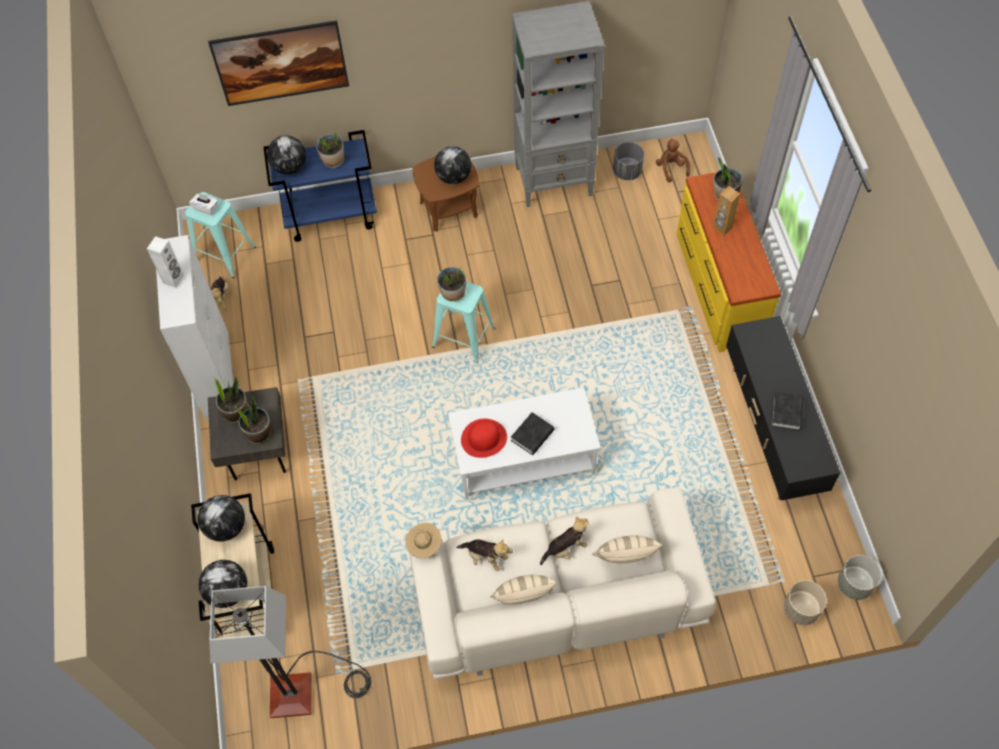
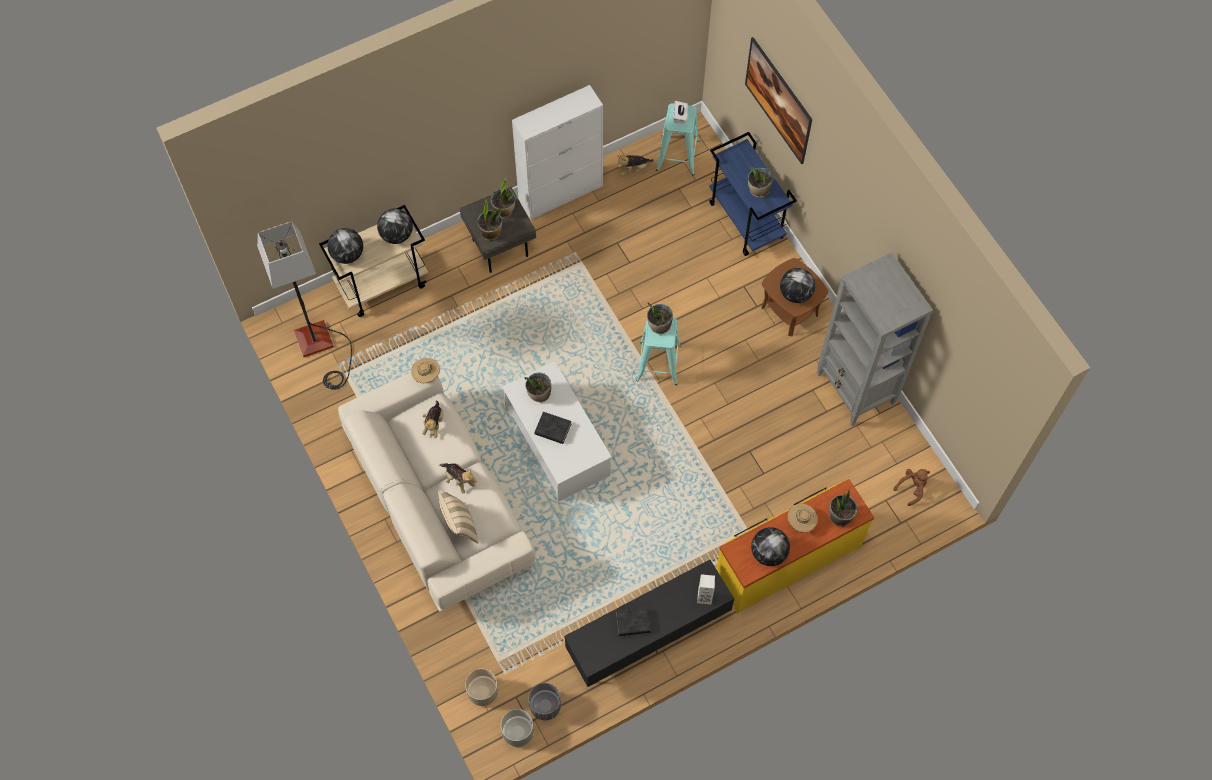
camera: 70 degrees right, 5 degrees up
white speaker [147,236,184,288] -> white speaker moved to [697,574,715,604]
globe [267,135,306,175] -> globe moved to [751,527,790,566]
red hat [461,419,507,458] -> potted plant [524,373,551,403]
beige pillow [490,575,556,605] -> none
grey planter [613,142,644,180] -> grey planter moved to [528,683,561,720]
brown speaker [713,186,740,235] -> beige hat [788,504,818,532]

